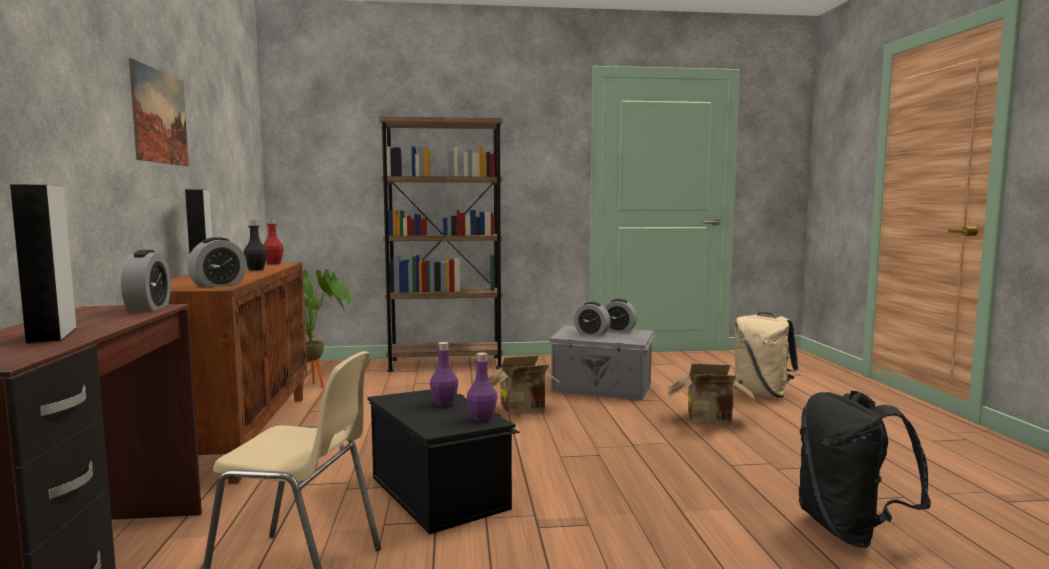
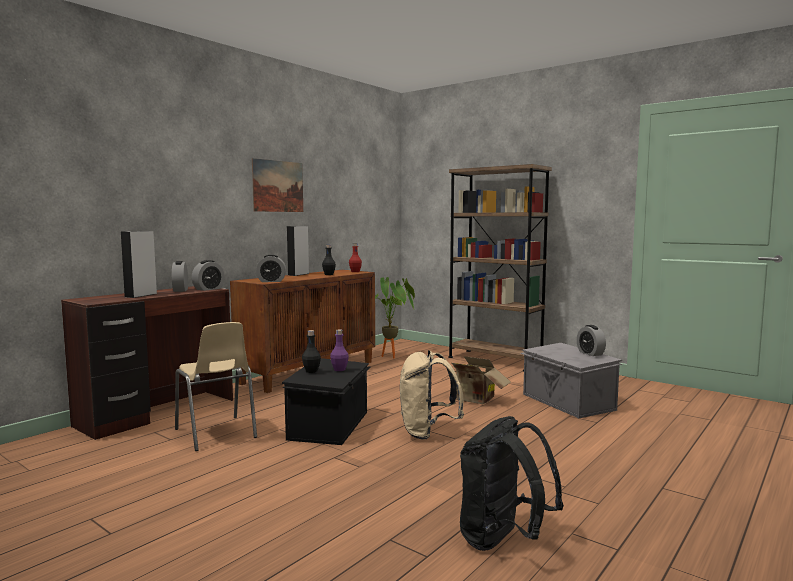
camera: 45 degrees right, 0 degrees up
purple bottle [467,352,497,422] -> none
alarm clock [574,302,611,336] -> alarm clock moved to [172,261,188,292]
cardboard box [667,364,757,425] -> none
beige backpack [734,312,799,398] -> beige backpack moved to [400,350,464,440]
none -> black bottle [302,330,321,373]

